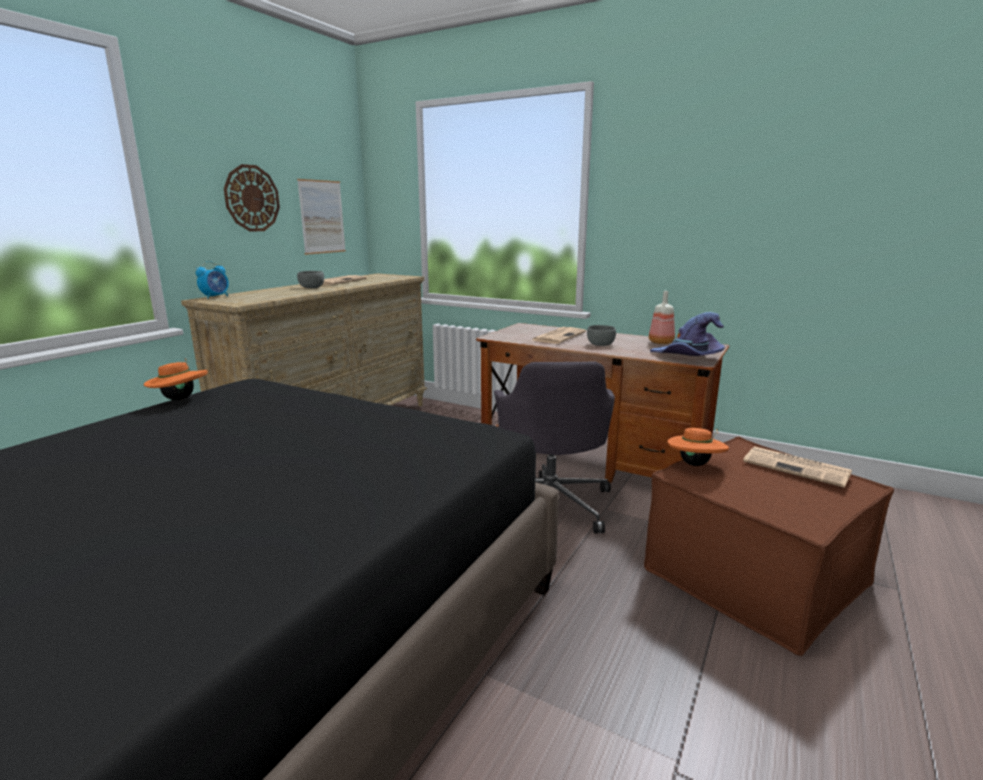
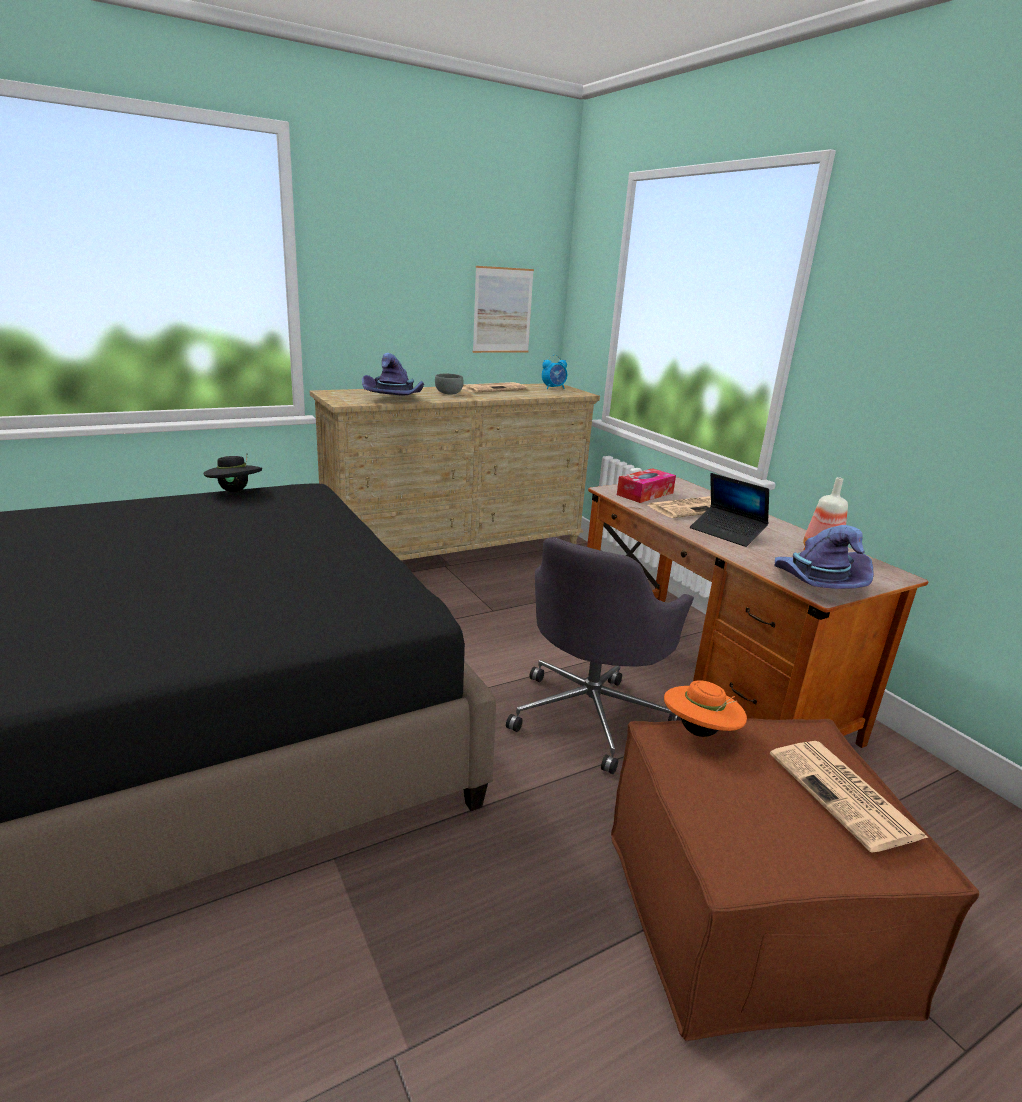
camera: 30 degrees right, 5 degrees up
orange hat [144,359,208,400] -> black hat [203,453,262,492]
alarm clock [196,261,229,299] -> alarm clock moved to [542,355,567,389]
wall clock [224,164,280,232] -> none
grey bowl [587,325,616,346] -> laptop [690,473,769,547]
none -> purple hat [362,353,424,396]
none -> tissue box [617,468,676,503]

